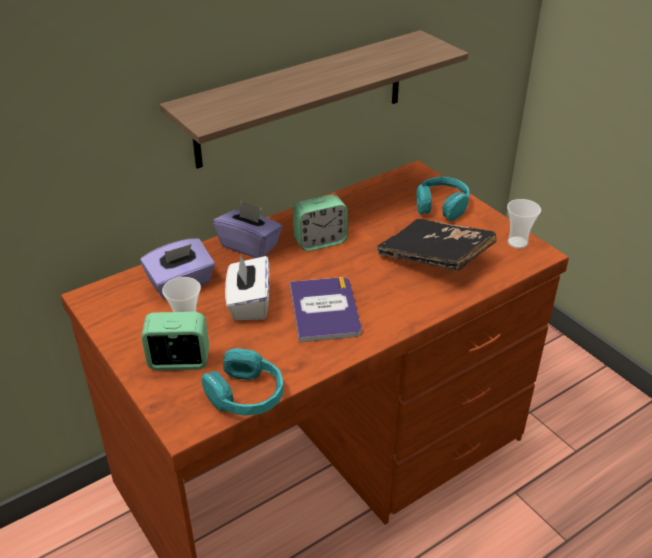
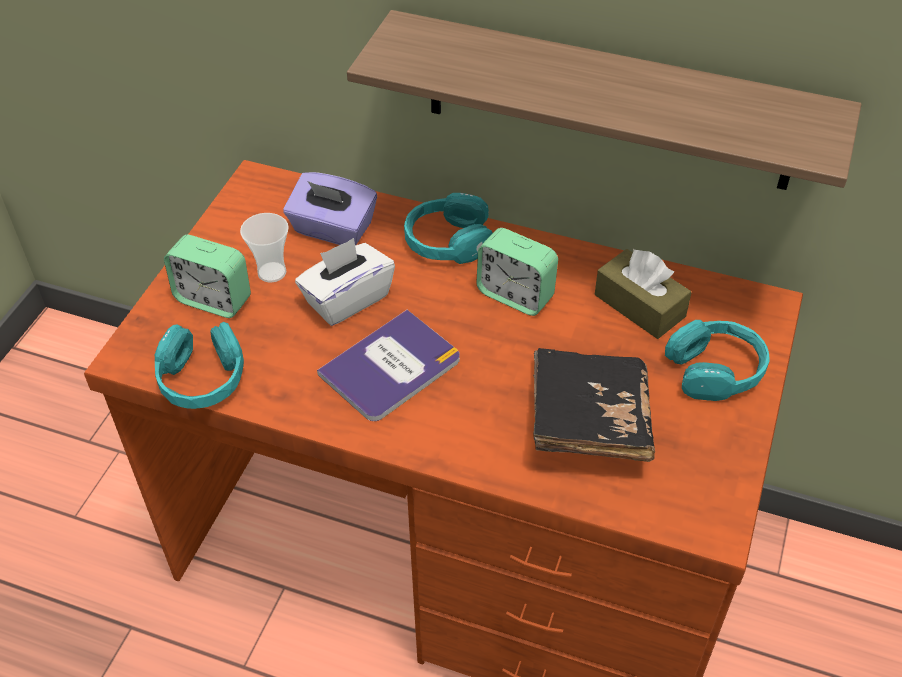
camera: 55 degrees right, 10 degrees up
alarm clock [141,312,209,370] -> alarm clock turned 150 degrees clockwise [164,235,251,318]
purple tissue box [213,200,283,258] -> turquoise headphones [404,193,493,264]
cup [507,199,541,249] -> none
none -> brown tissue box [595,249,692,339]

